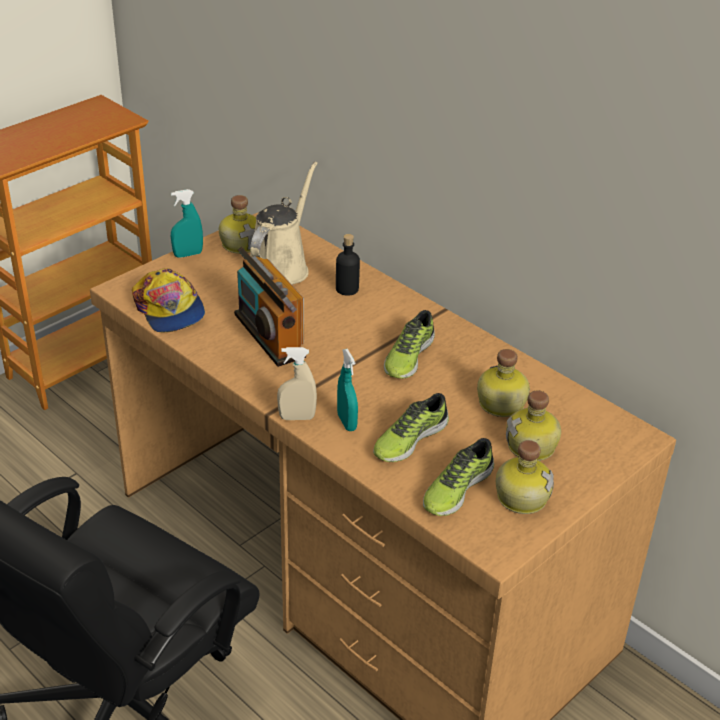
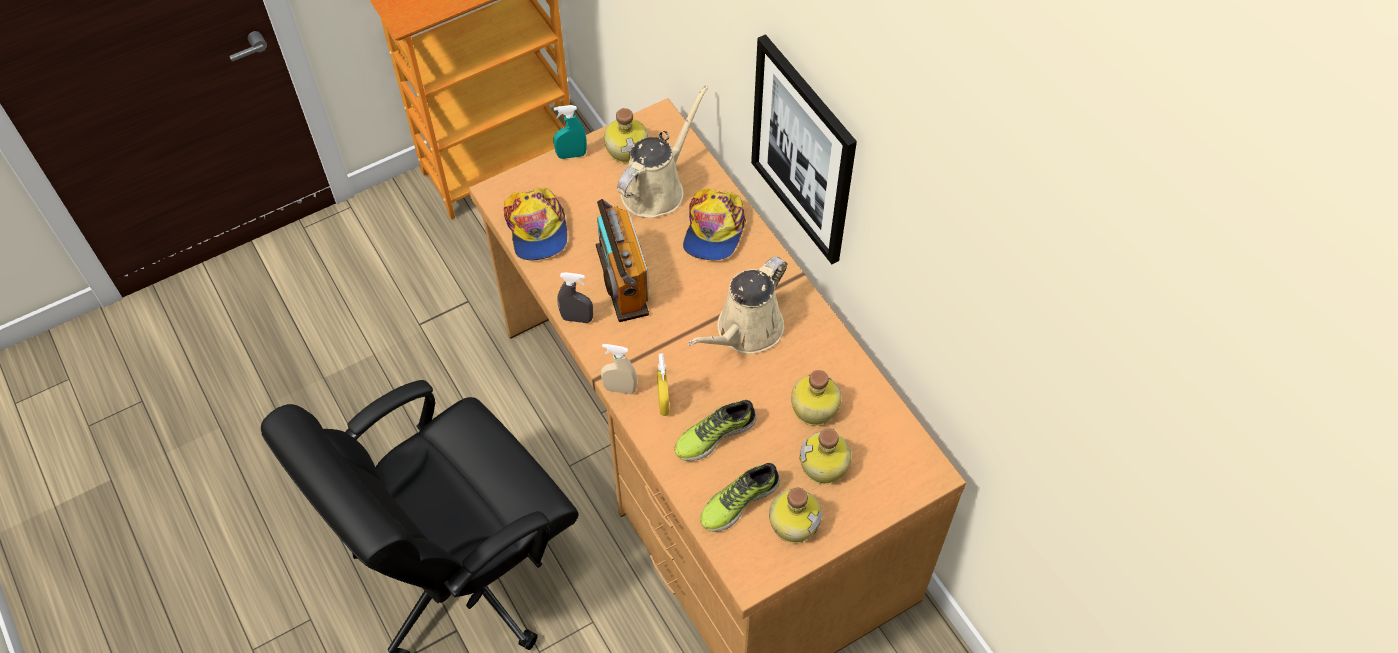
camera: 15 degrees right, 20 degrees up
black bottle [336,234,360,296] -> cap [683,188,746,260]
turquoise spray bottle [337,349,358,431] -> yellow spray bottle [657,353,670,416]
shoe [384,310,435,379] -> beige watering can [688,256,787,354]
none -> grey spray bottle [557,272,593,323]
none -> picture [751,34,857,264]

